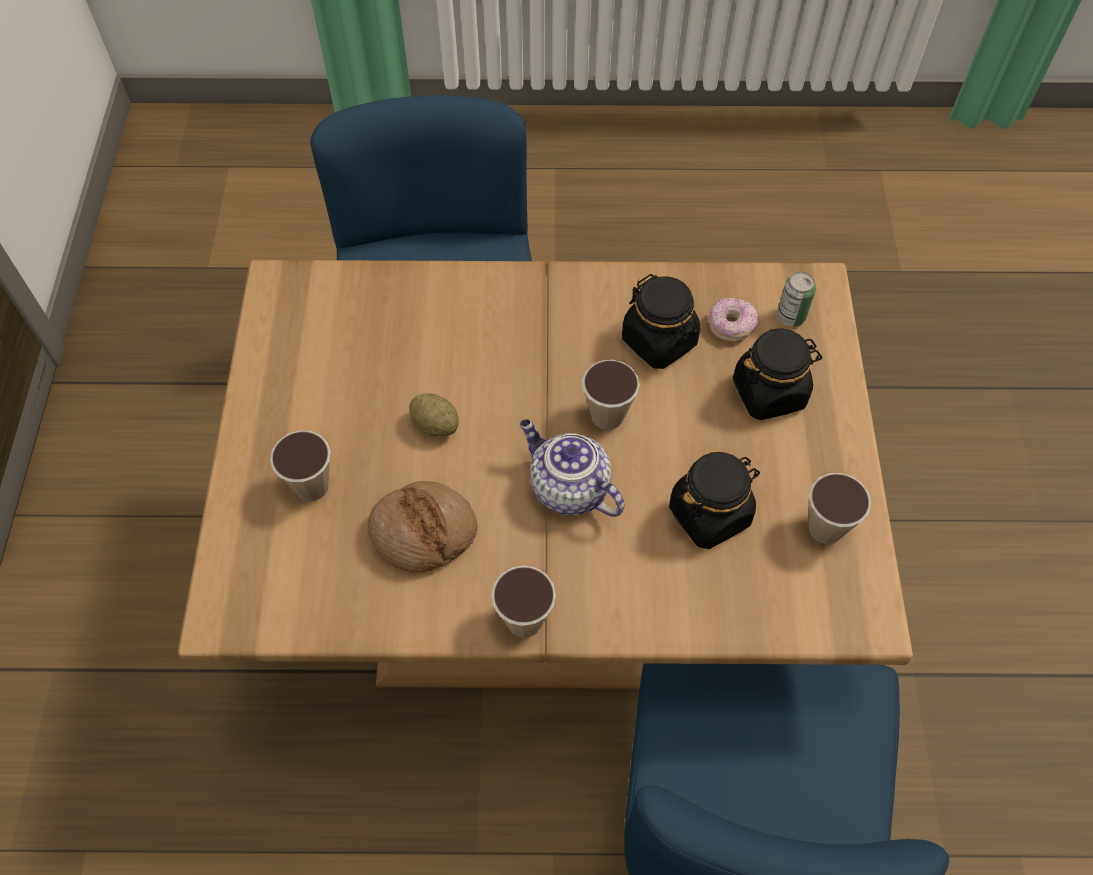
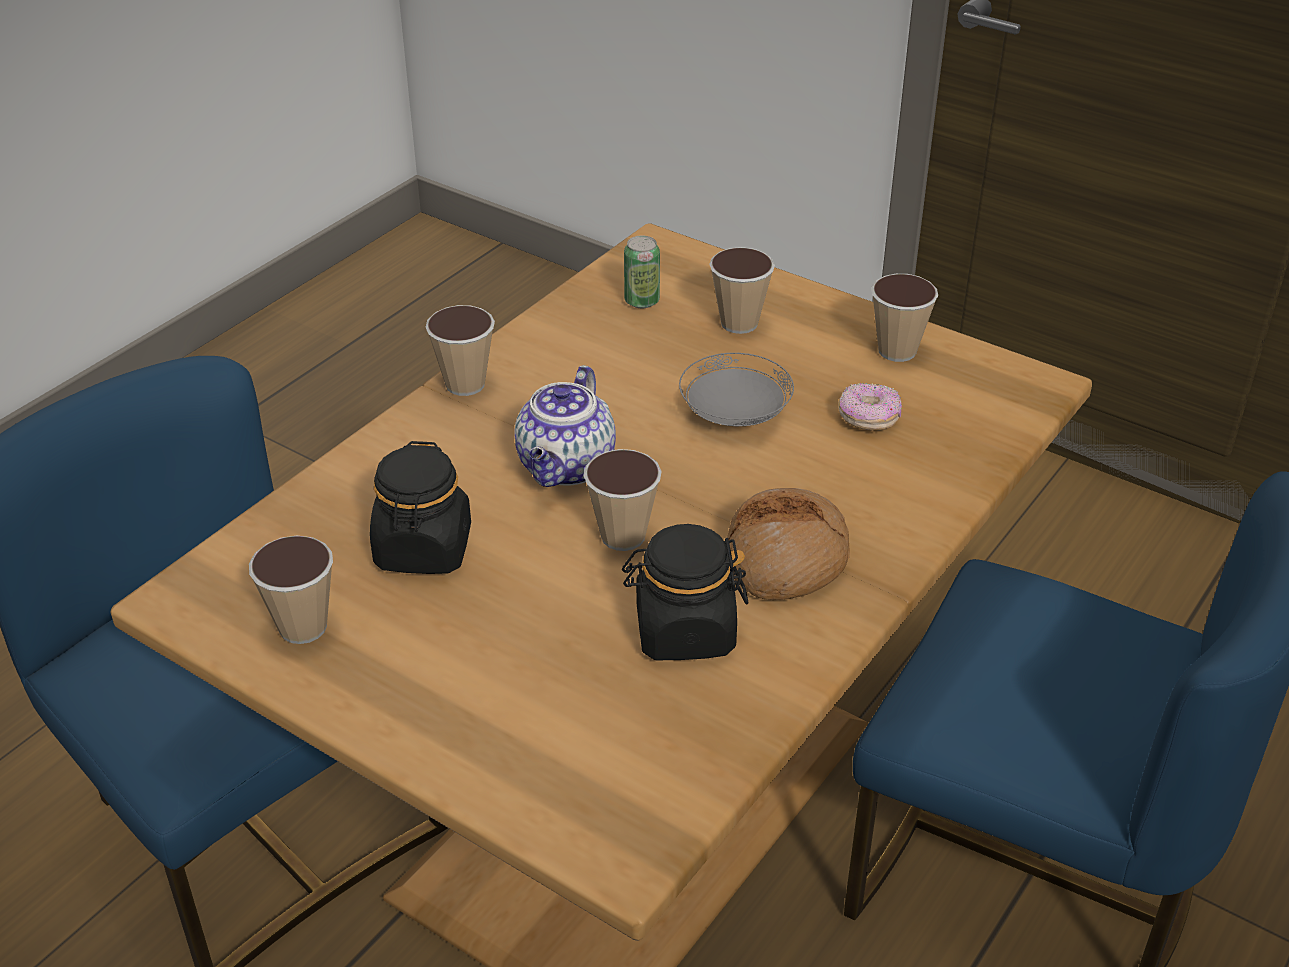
camera: 125 degrees right, 20 degrees down
bread [368,481,477,572] -> bread moved to [727,488,850,600]
potato [409,393,459,437] -> grey plate [679,353,794,426]
teapot [520,419,625,517] -> teapot turned 120 degrees clockwise [514,365,616,487]
donut [709,298,758,341] -> donut moved to [838,383,902,431]
black jar [733,328,822,420] -> none
can [777,272,816,327] -> can moved to [624,235,660,308]
none -> cup [871,274,938,362]

